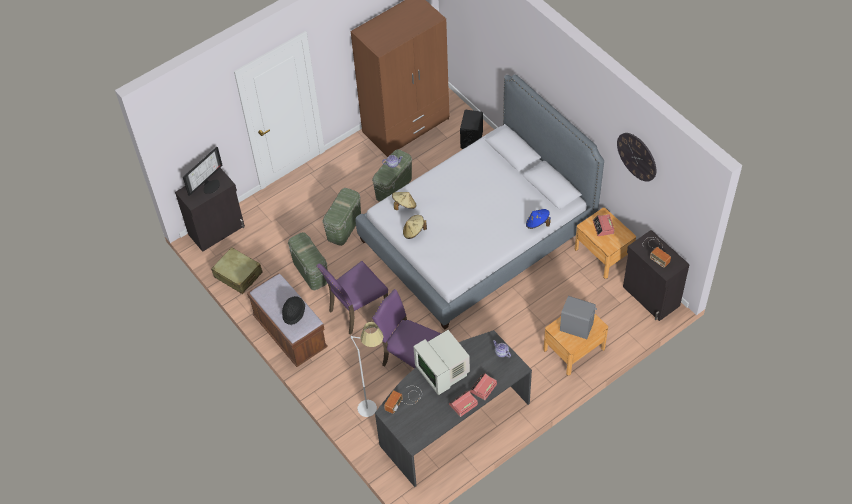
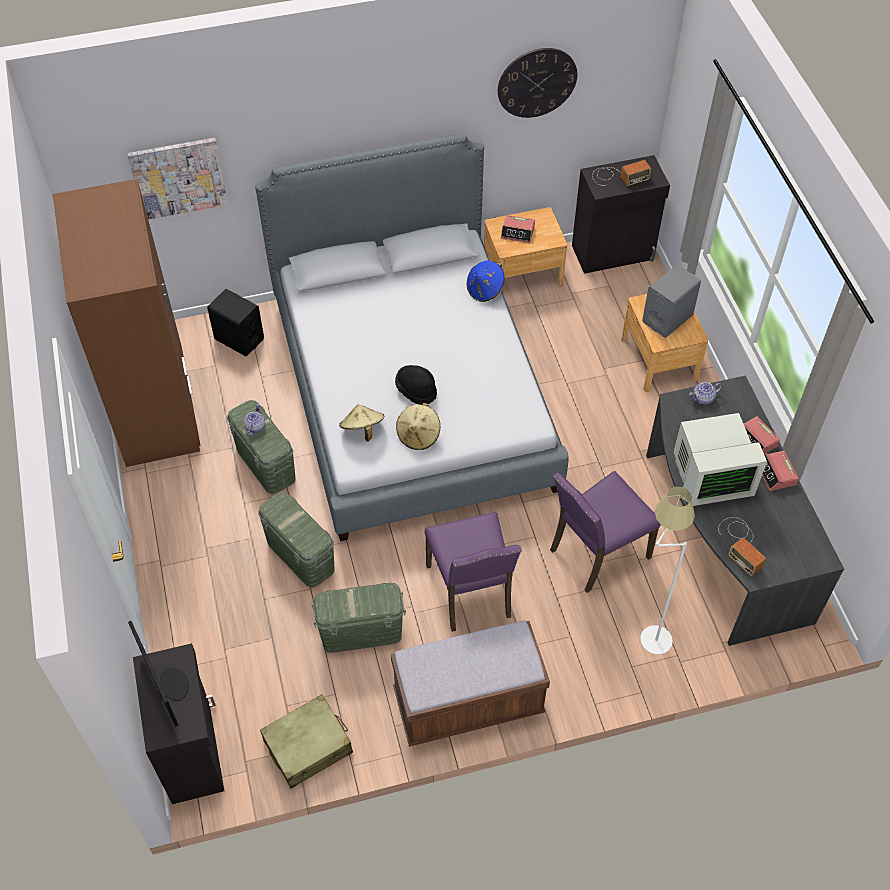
camera: 70 degrees left, 0 degrees up
black hat [282,296,305,325] -> black hat moved to [395,365,437,405]
none -> picture [127,138,228,220]

